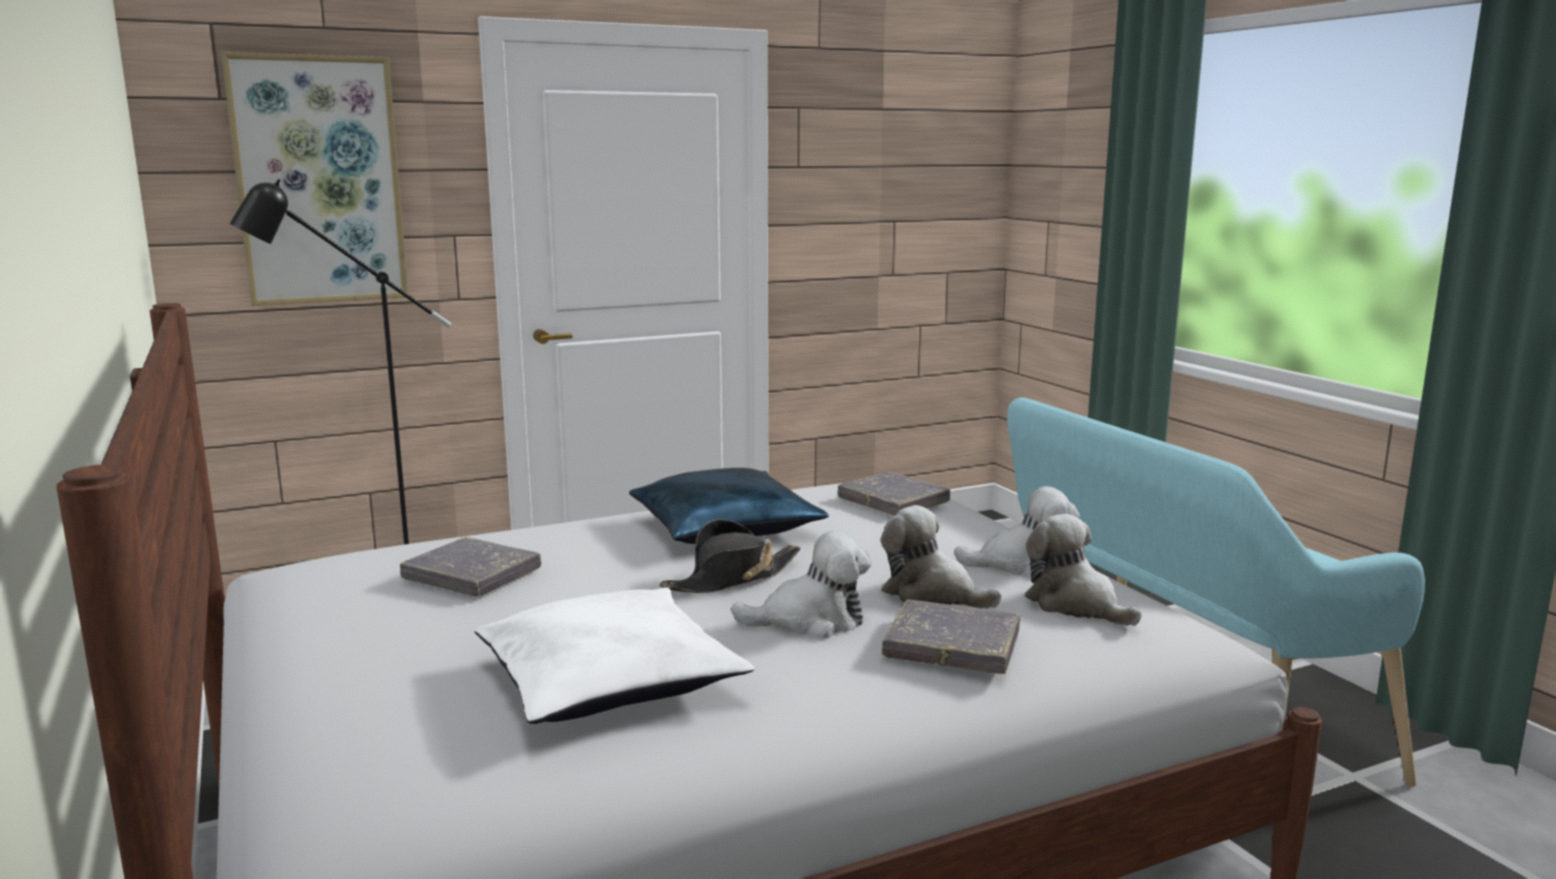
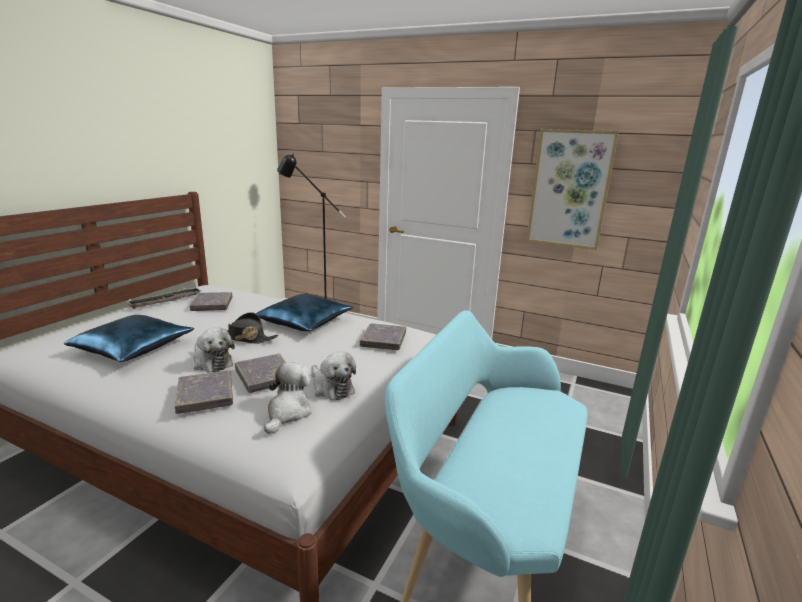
camera: 50 degrees right, 5 degrees up
picture [221,52,408,306] -> picture moved to [527,129,619,250]
white pillow [475,587,755,724] -> blue pillow [64,315,194,362]
plush toy [881,505,1001,609] -> grey book [235,354,287,393]
none -> tray [127,287,202,309]

